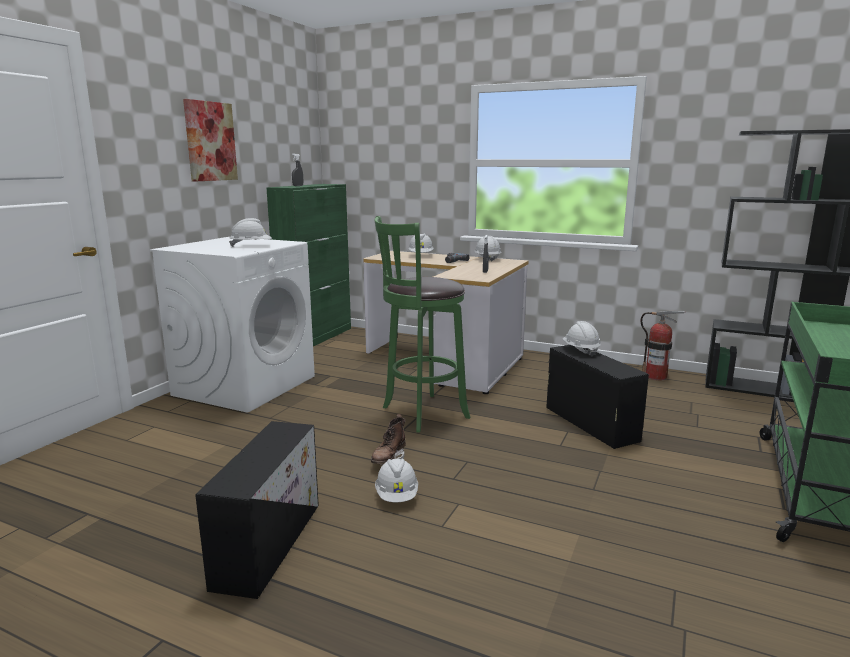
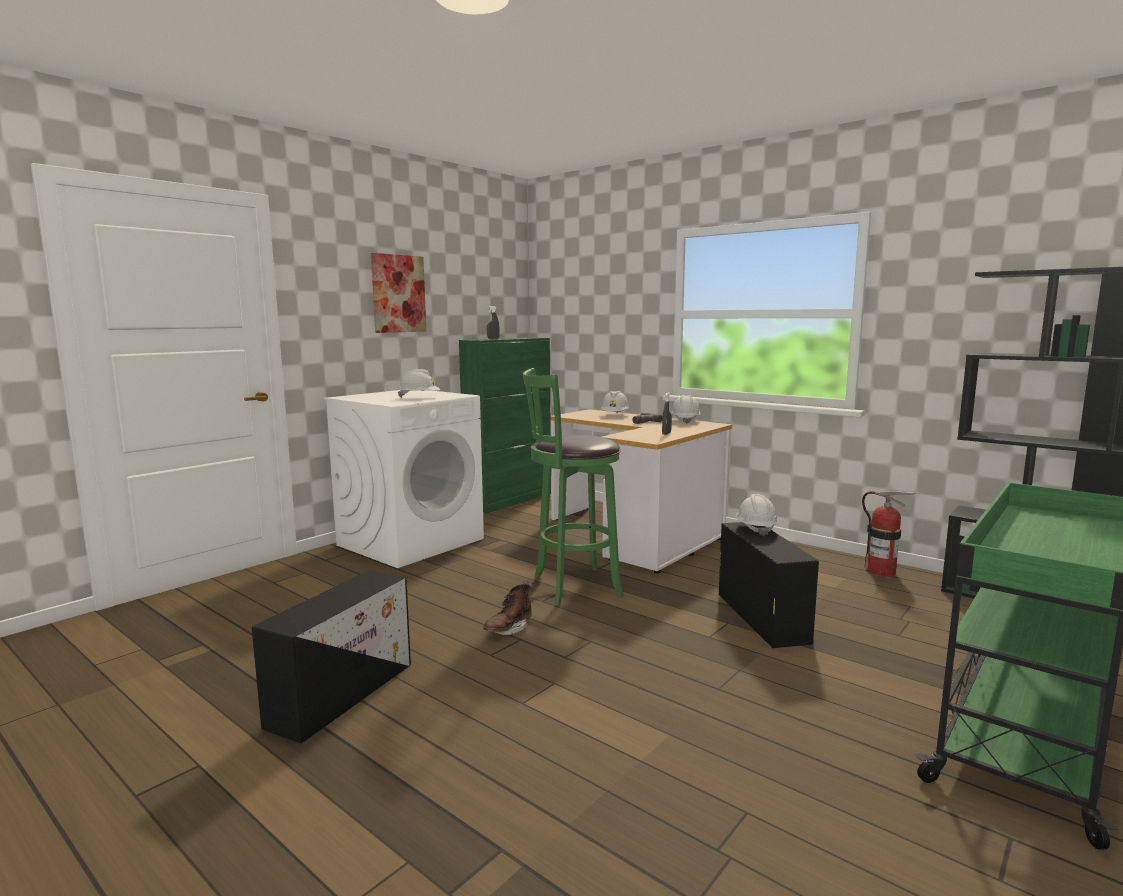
camera: 15 degrees right, 5 degrees down
white hard hat [375,458,418,502] -> none

